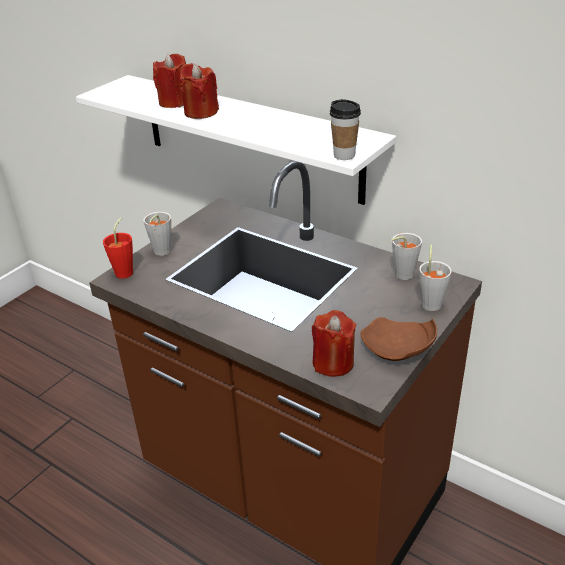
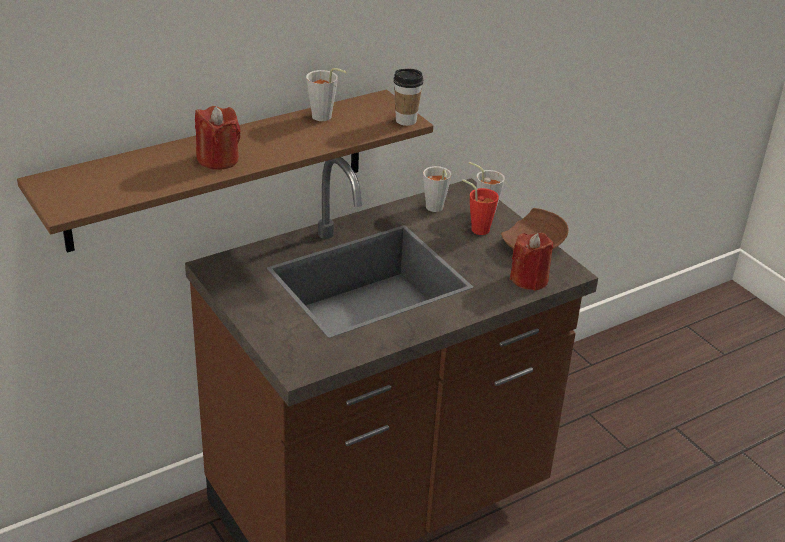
camera: 70 degrees left, 0 degrees up
white shelf [76,75,396,205] -> brown shelf [17,90,433,252]
red cup [103,218,133,279] -> red cup moved to [462,179,499,235]
grey cup [143,212,171,256] -> grey cup moved to [306,68,346,121]
red candle [153,54,186,108] -> none

